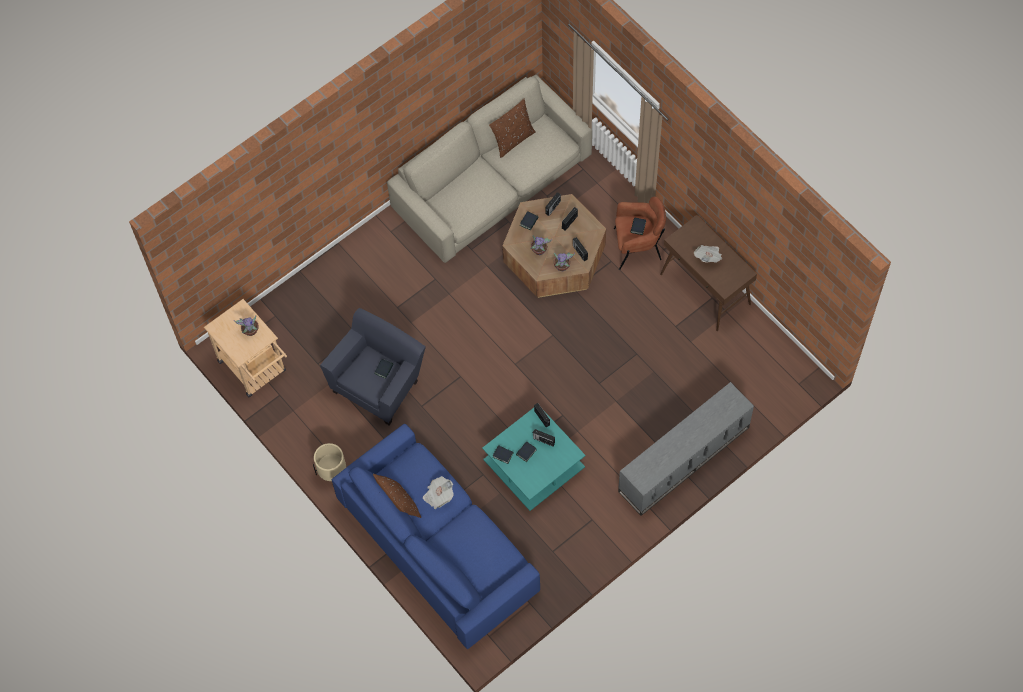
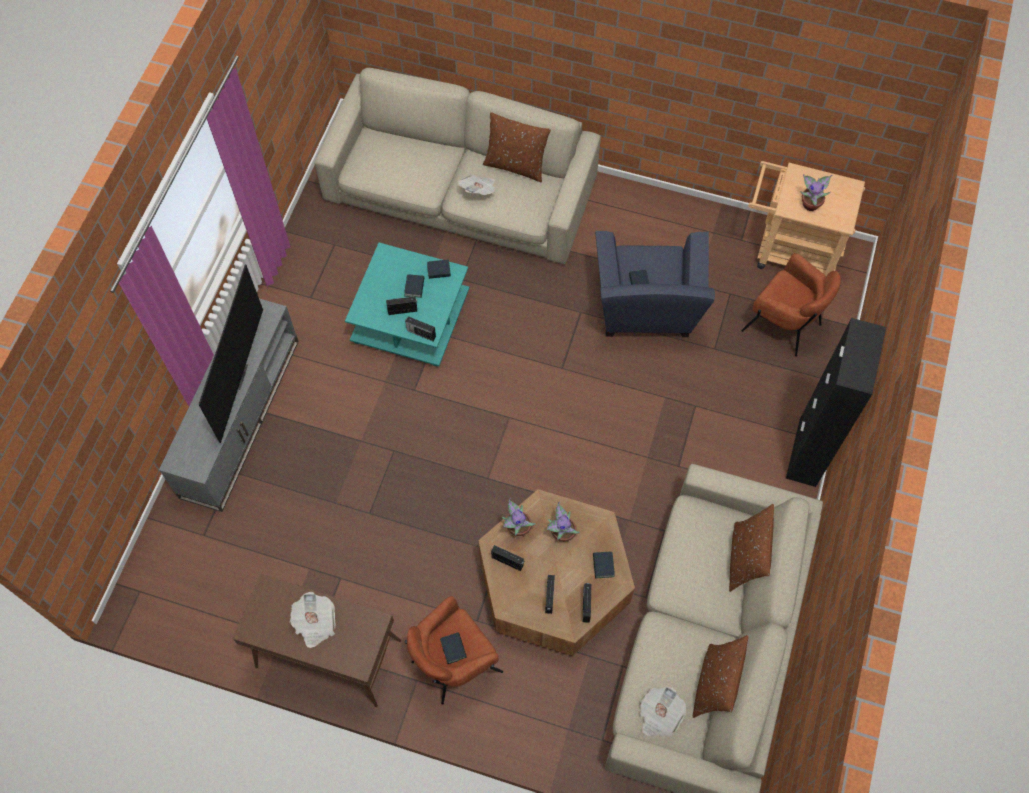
camera: 145 degrees right, 0 degrees up
beige planter [313,443,346,481] -> none
blue sofa [332,424,540,649] -> beige sofa [314,68,601,264]
none -> television [198,264,263,443]
none -> newspaper [640,687,687,737]
none -> brown pillow [729,504,774,592]
none -> brown armchair [741,253,841,357]
none -> black cabinet [786,318,886,487]

